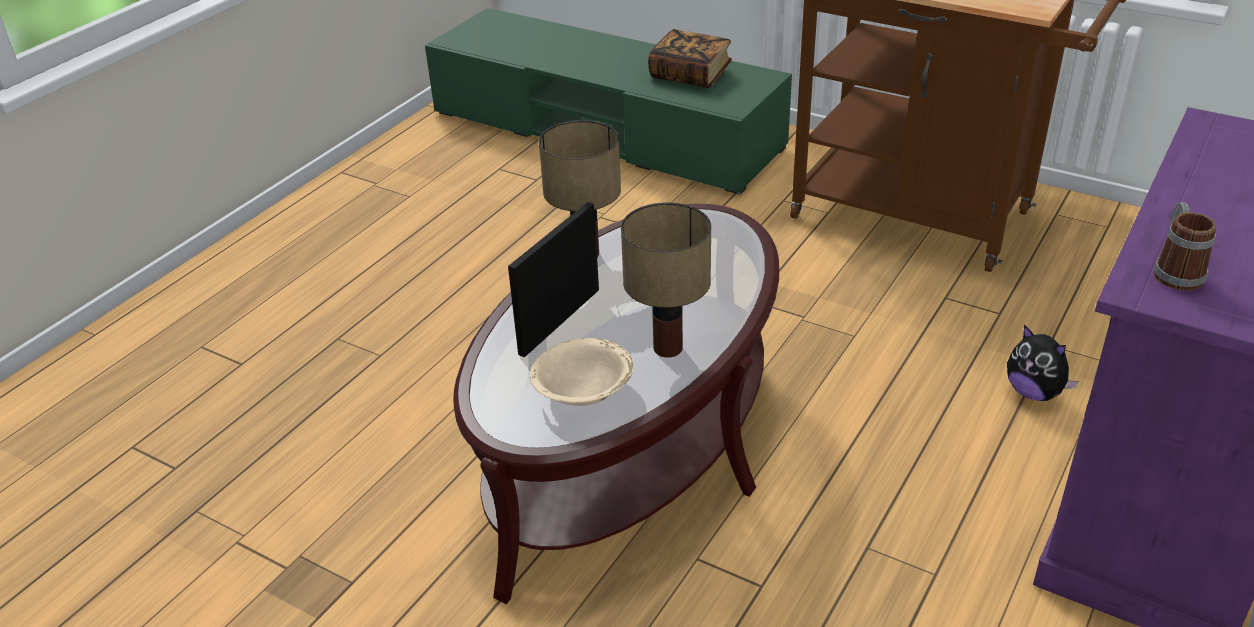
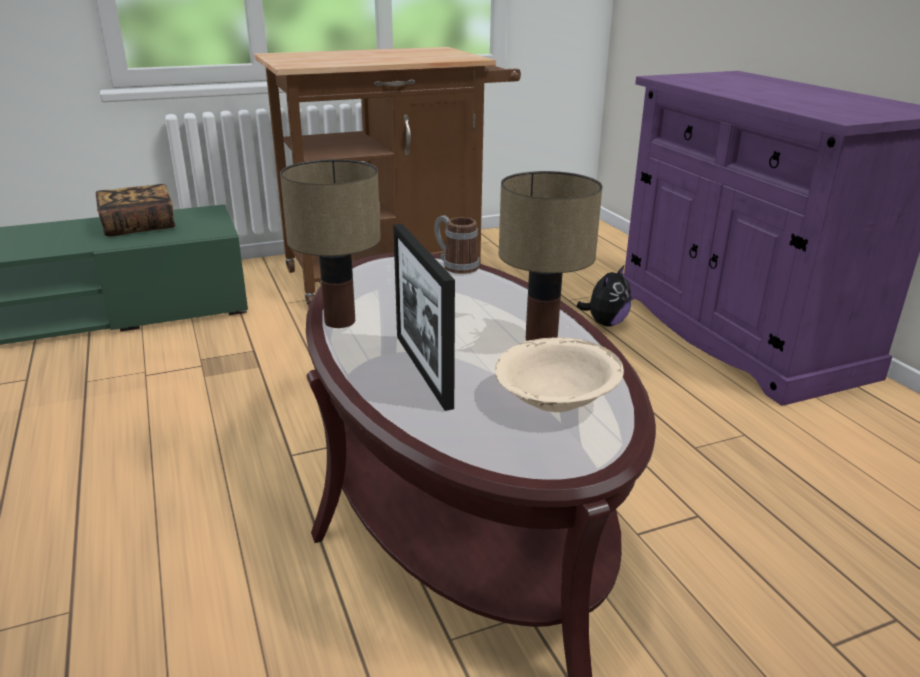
camera: 55 degrees left, 10 degrees down
plush toy [1007,325,1079,401] -> plush toy turned 45 degrees counterclockwise [576,266,631,327]
mug [1154,202,1216,291] -> mug moved to [434,215,480,274]

